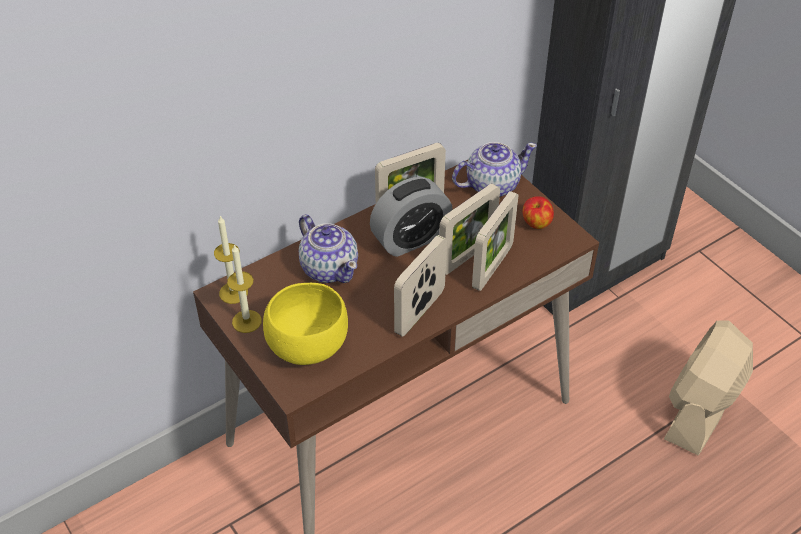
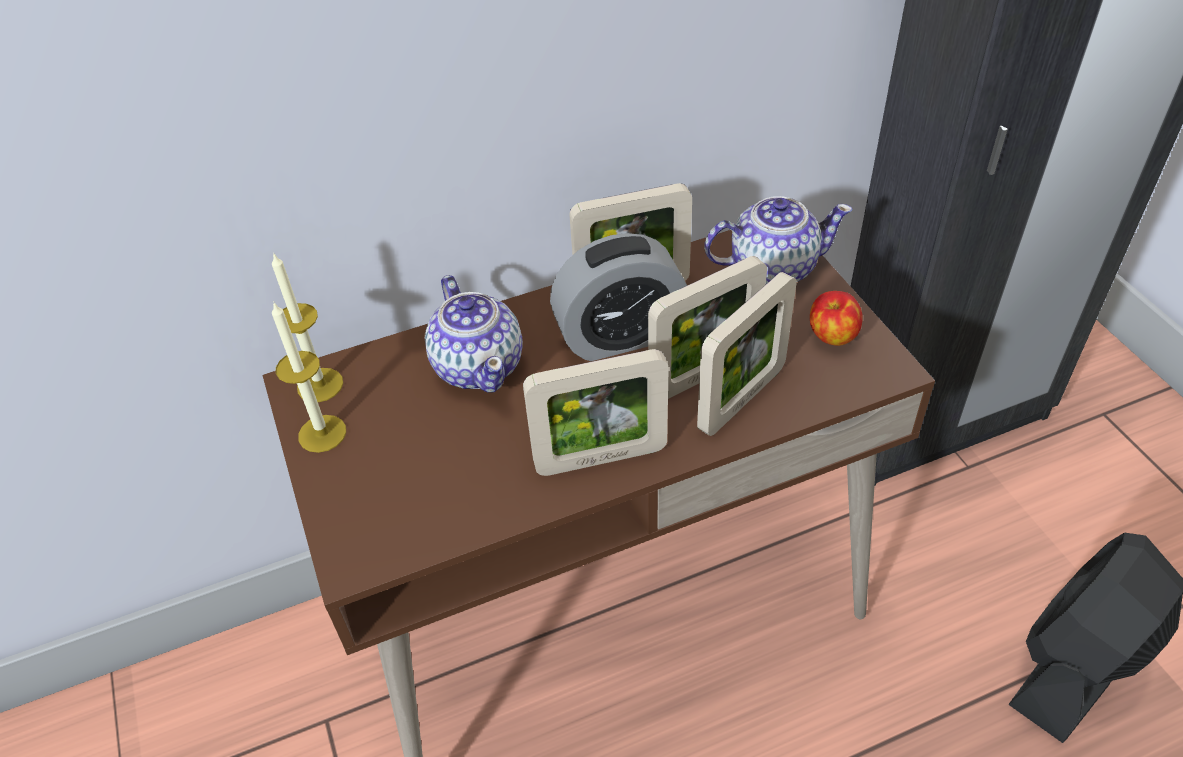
camera: 15 degrees right, 0 degrees up
yellow bowl [263,283,348,365] -> none
picture frame [394,235,447,337] -> picture frame turned 150 degrees counterclockwise [523,349,669,476]
beige fan [664,321,753,455] -> black fan [1008,533,1183,743]

